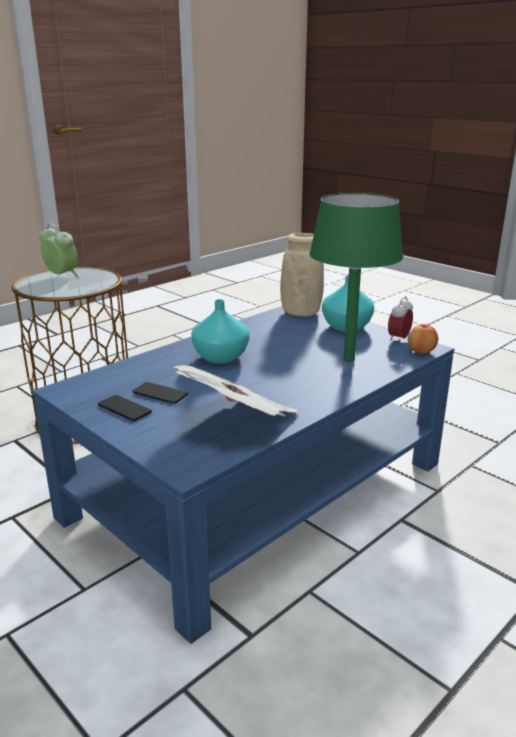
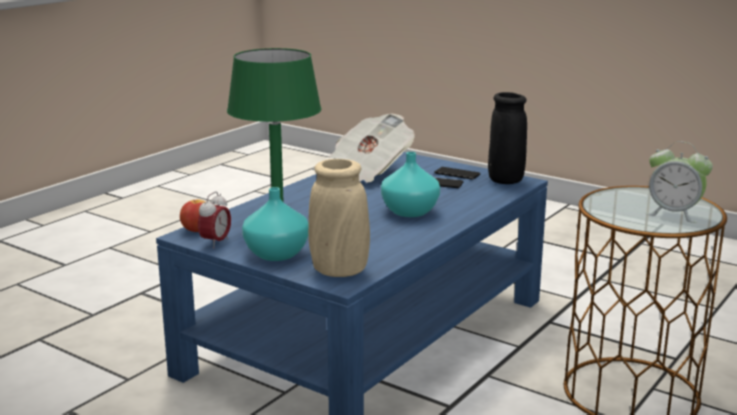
camera: 170 degrees right, 5 degrees down
none -> black vase [488,92,527,184]

